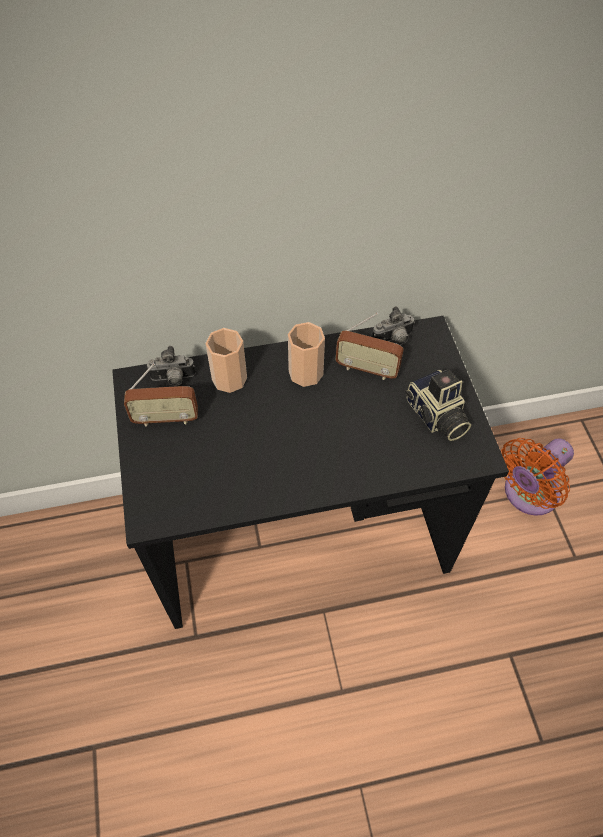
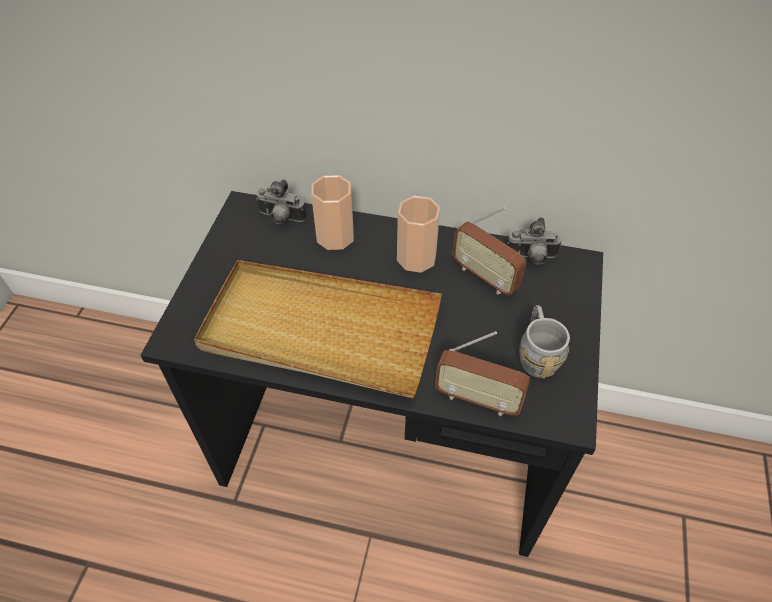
camera: 25 degrees right, 5 degrees down
radio [124,363,198,427] -> radio moved to [435,331,530,417]
camera [405,369,471,441] -> grey mug [519,305,570,378]
orange fan [501,438,574,516] -> none
none -> beige tray [194,260,442,398]

